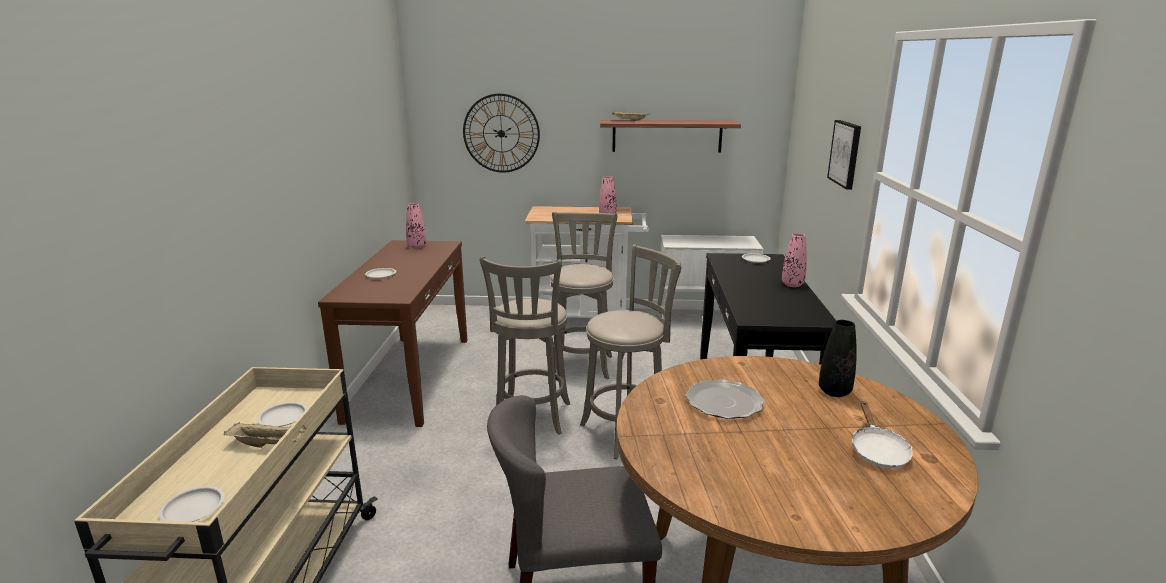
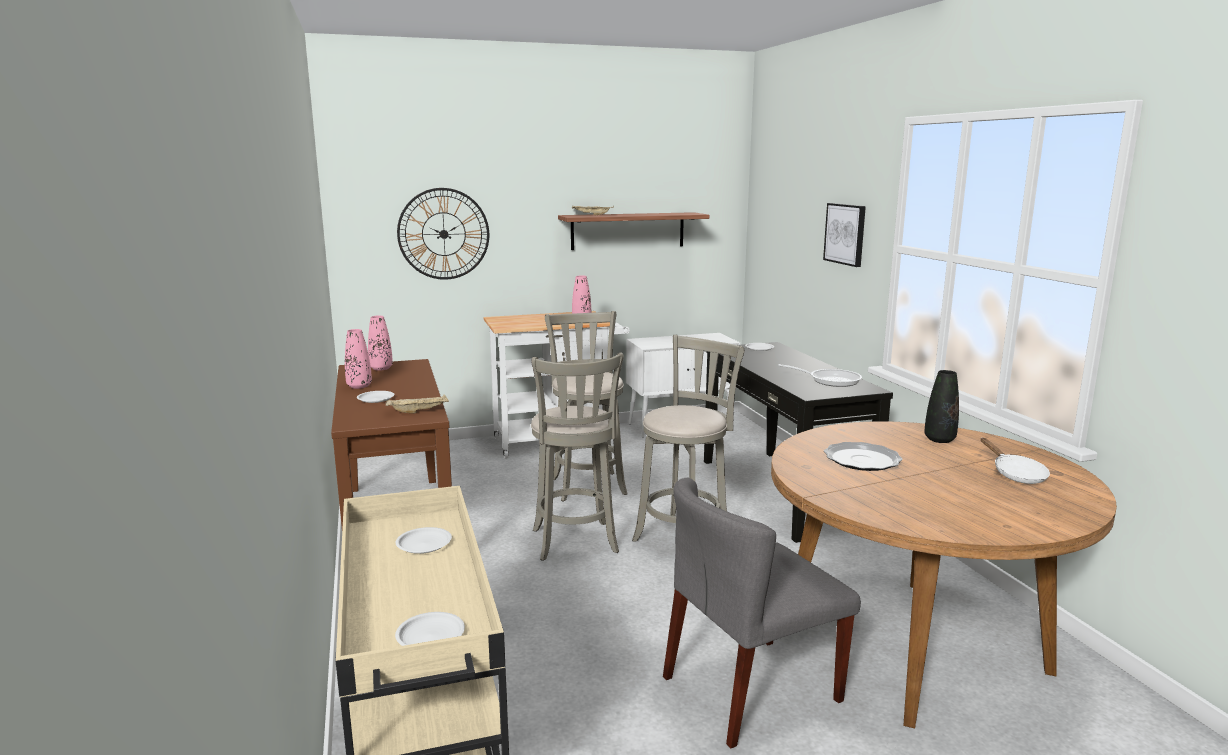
camera: 20 degrees left, 5 degrees down
beige tray [224,422,306,448] -> beige tray moved to [386,394,449,413]
pink vase [782,233,807,287] -> pink vase moved to [345,329,372,389]
none -> frying pan [778,364,862,387]

